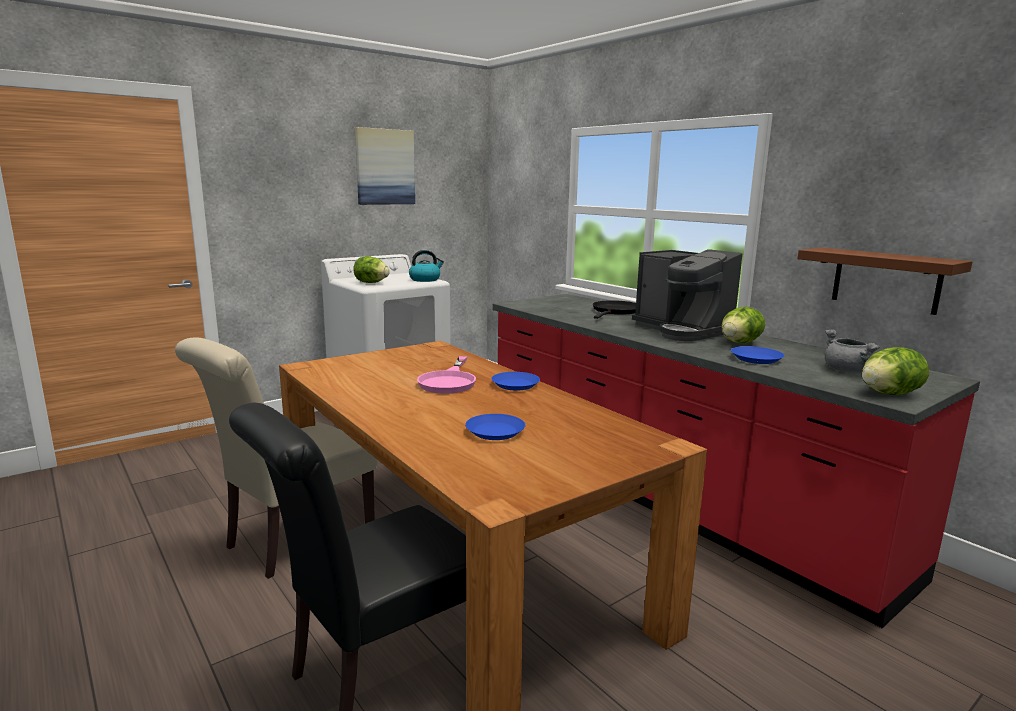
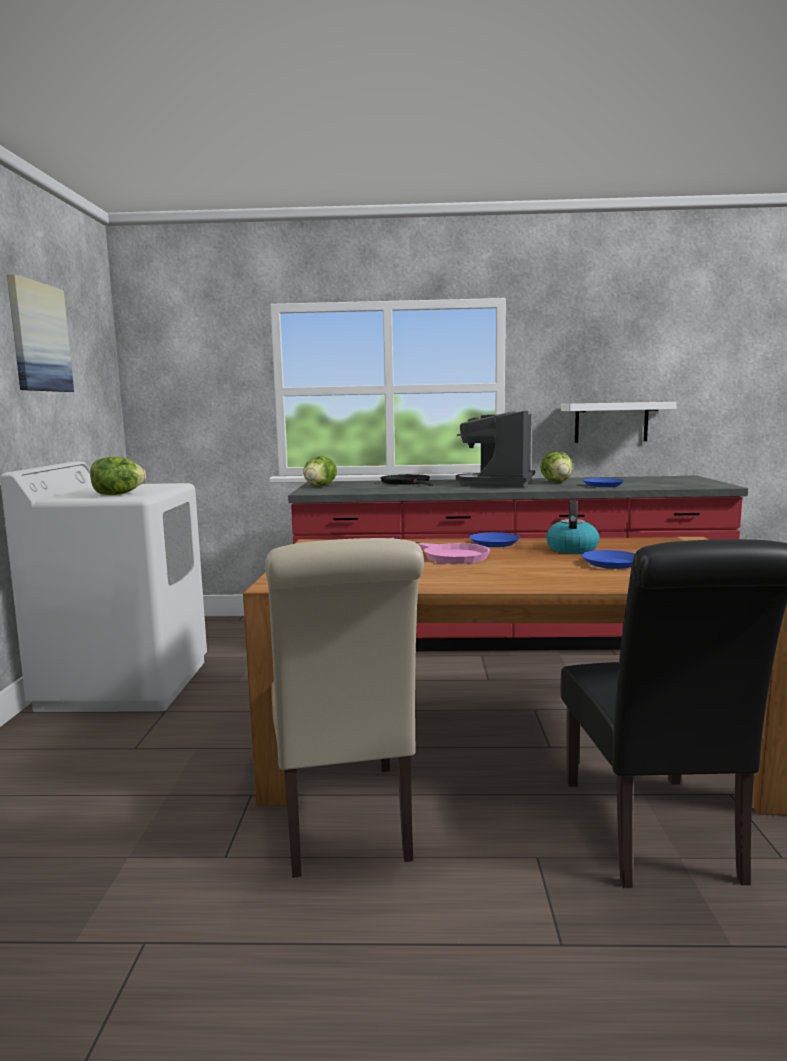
camera: 50 degrees left, 5 degrees down
kettle [409,250,444,282] -> kettle moved to [546,501,599,554]
coffee machine [632,249,742,341] -> coffee machine turned 105 degrees clockwise [456,411,535,487]
brown shelf [797,247,973,315] -> white shelf [561,402,677,443]
grey cooking pot [825,329,880,372] -> none
lettuce [862,347,929,395] -> lettuce moved to [303,456,337,487]

